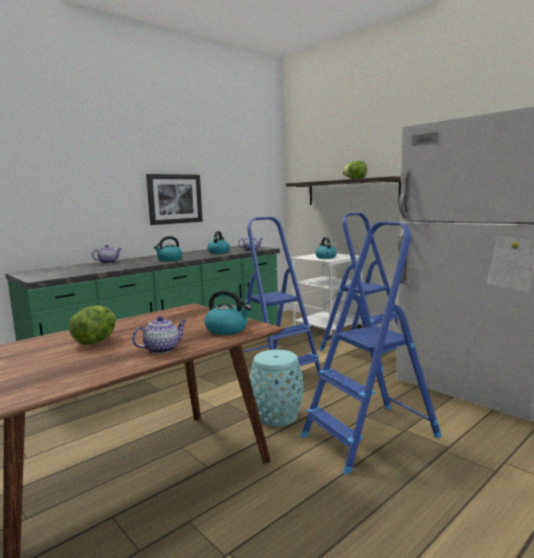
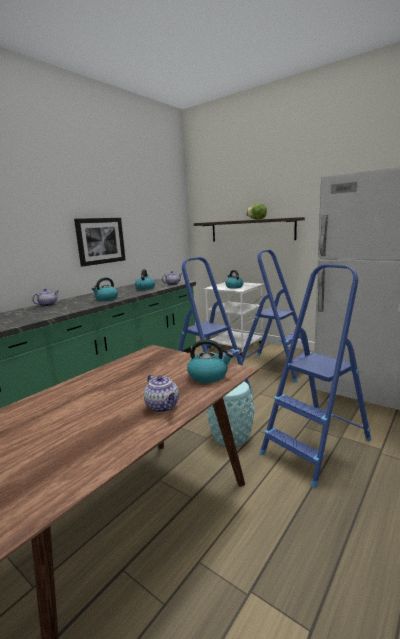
camera: 10 degrees left, 5 degrees up
lettuce [69,305,116,345] -> none
teapot [132,316,187,354] -> teapot turned 105 degrees clockwise [144,374,179,413]

